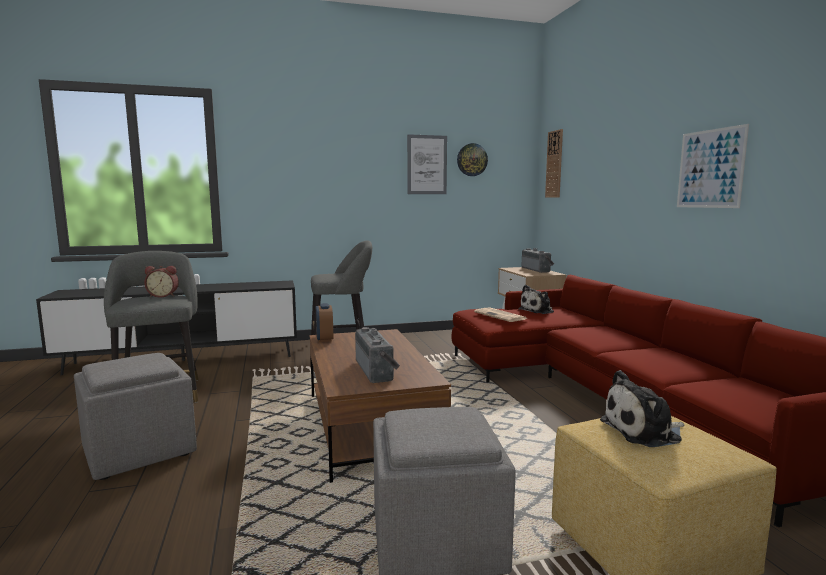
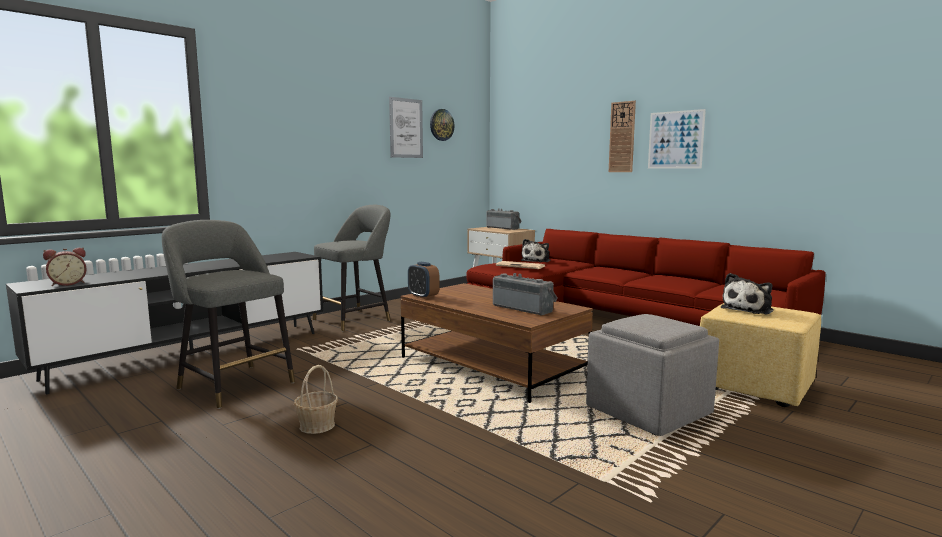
camera: 30 degrees left, 0 degrees up
grey ottoman [74,353,197,480] -> basket [294,365,338,434]
alarm clock [144,266,179,298] -> alarm clock moved to [43,248,87,286]
wall clock [545,129,563,198] -> wall clock moved to [609,101,636,172]

